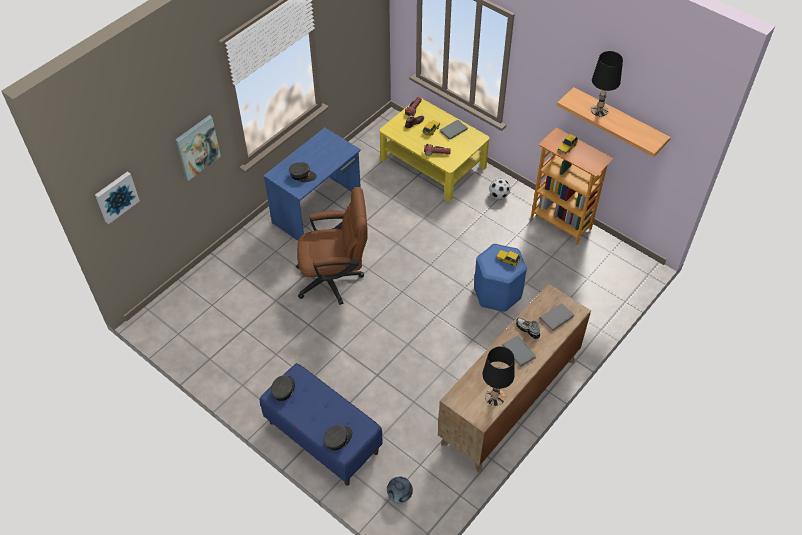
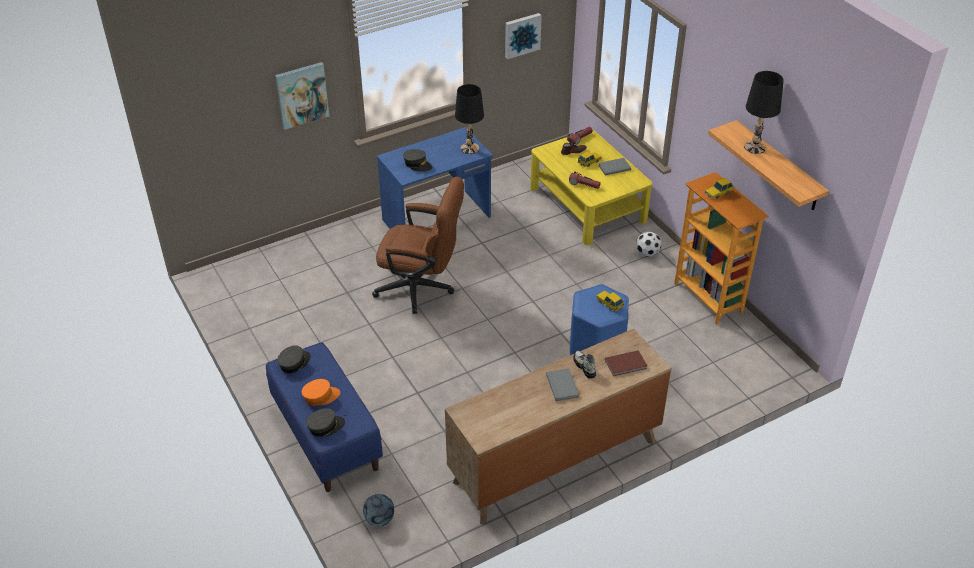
camera: 20 degrees right, 10 degrees down
picture [95,171,140,224] -> picture moved to [505,13,542,59]
black table lamp [482,346,514,406] -> black table lamp moved to [455,84,484,154]
grey book [540,303,574,331] -> brown book [605,350,647,376]
none -> orange cap [302,379,340,406]

